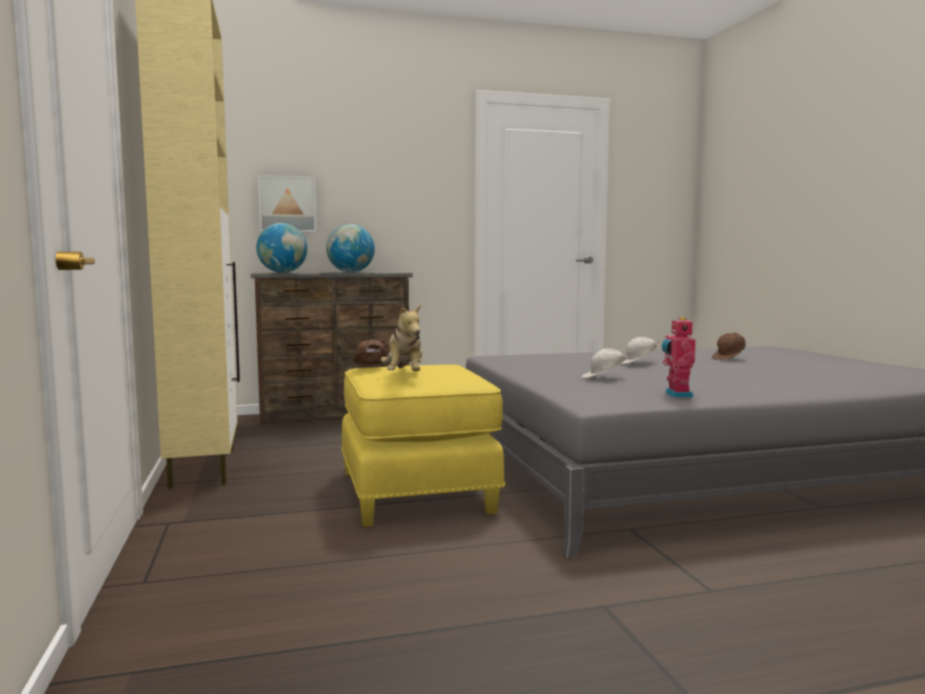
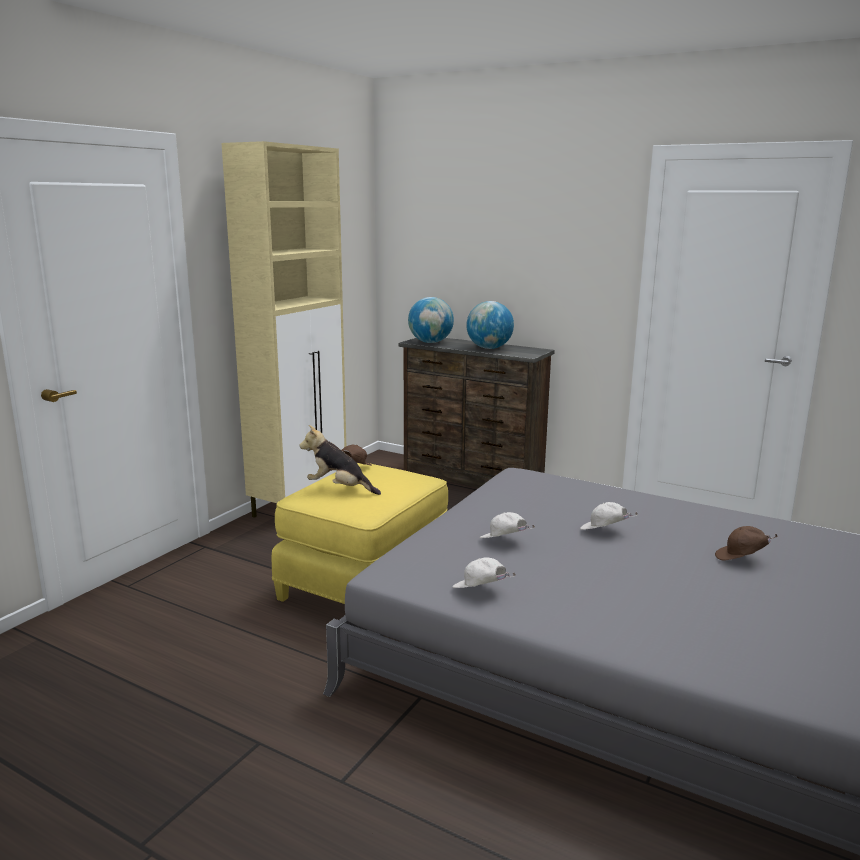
camera: 45 degrees right, 10 degrees up
picture [258,175,317,232] -> none
plush toy [381,304,422,371] -> plush toy turned 75 degrees clockwise [299,425,381,495]
toy robot [662,317,696,397] -> white cap [452,557,516,588]

